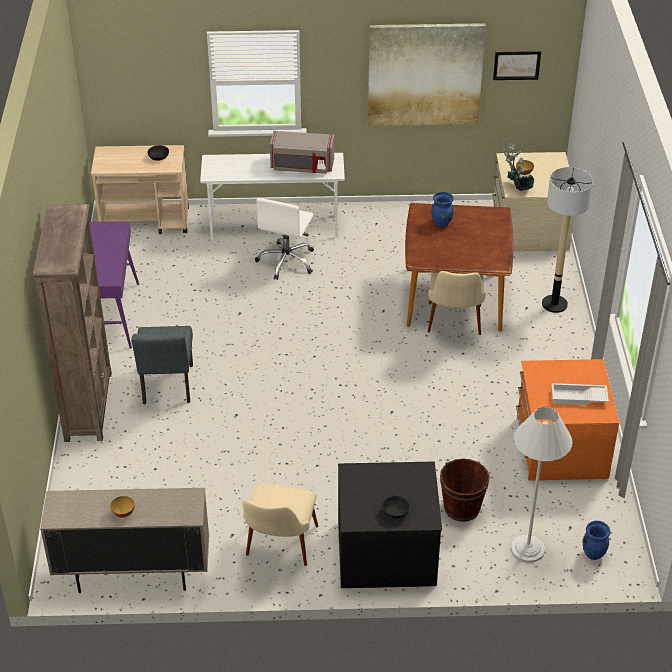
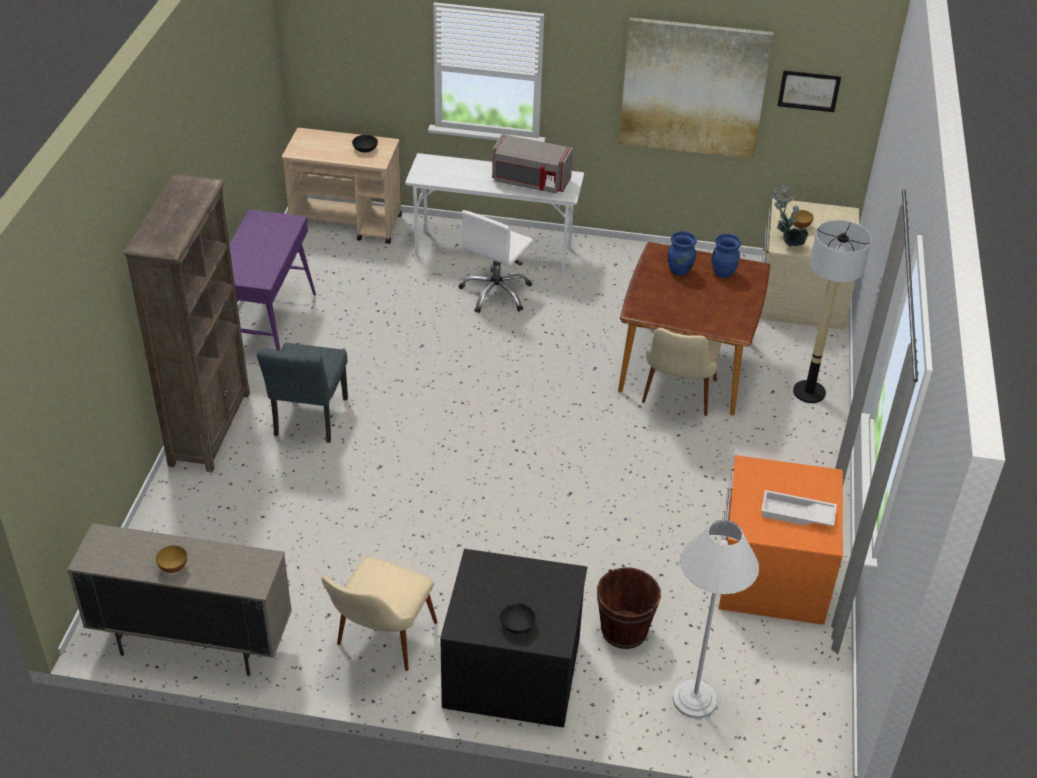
camera: 10 degrees right, 0 degrees up
blue vase [583,521,611,560] -> blue vase moved to [712,234,741,278]

